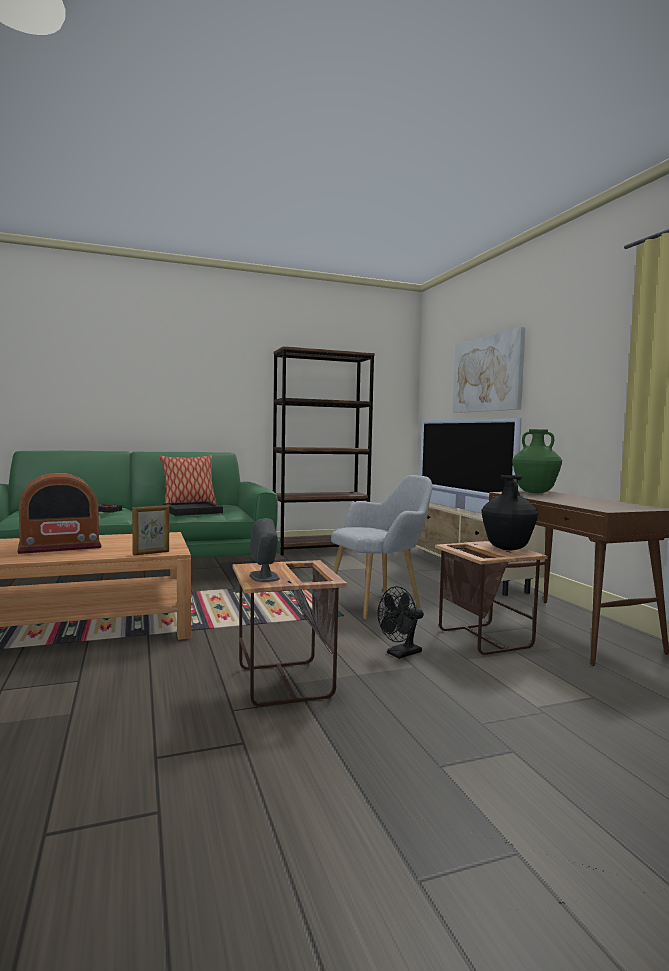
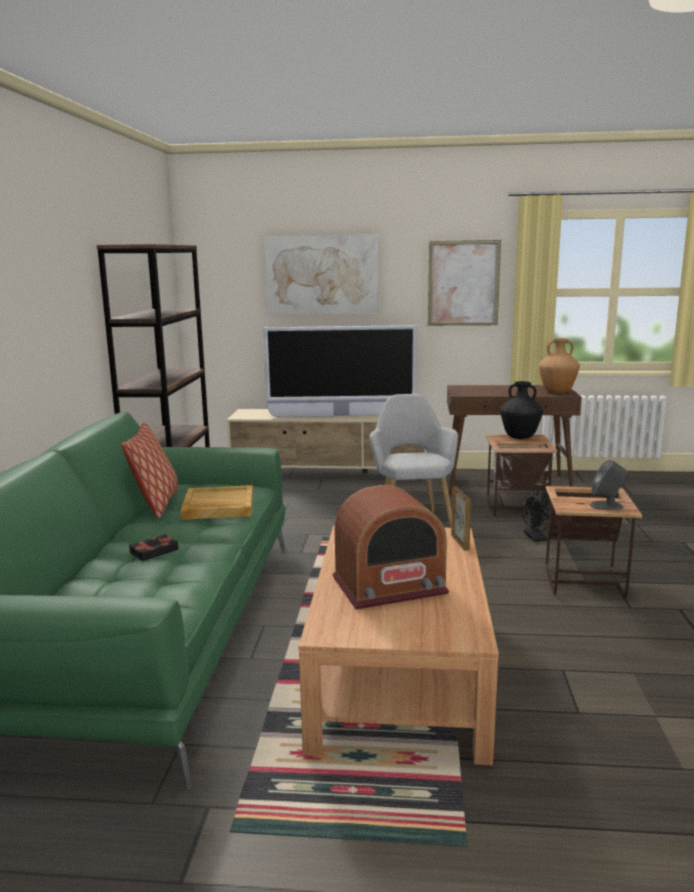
camera: 65 degrees left, 10 degrees up
radio [17,473,102,554] -> radio turned 75 degrees clockwise [332,485,449,609]
black tray [163,501,223,516] -> beige tray [180,485,253,520]
green vase [512,429,562,493] -> none
none -> picture [428,240,501,326]
none -> brown vase [539,338,580,393]

